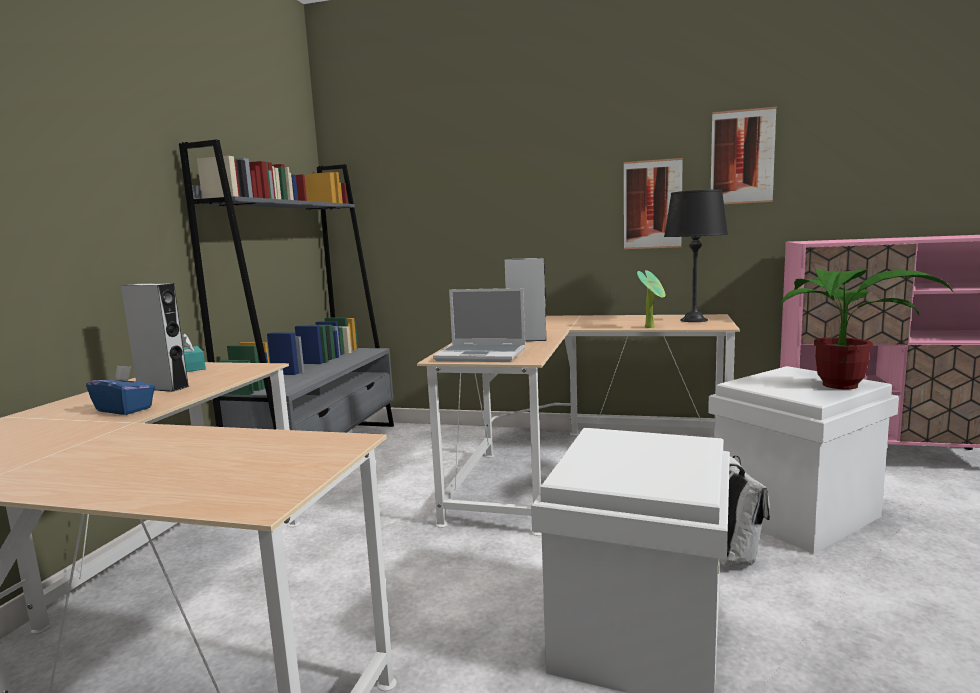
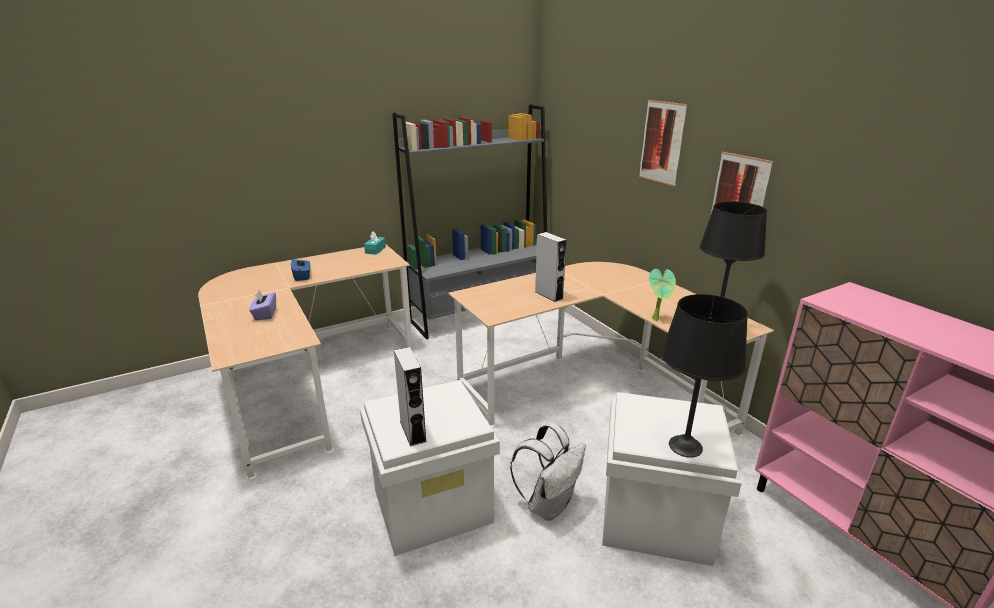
camera: 45 degrees right, 15 degrees up
grey speaker [121,283,190,392] -> grey speaker moved to [394,347,427,447]
laptop [433,288,526,362] -> none
picture [711,107,777,204] -> picture moved to [639,100,687,187]
potted plant [780,269,954,389] -> black table lamp [661,294,748,458]
none -> purple tissue box [249,290,276,320]

